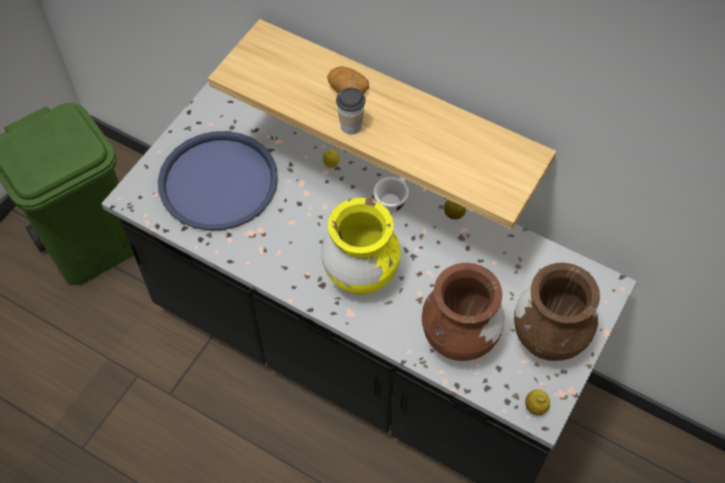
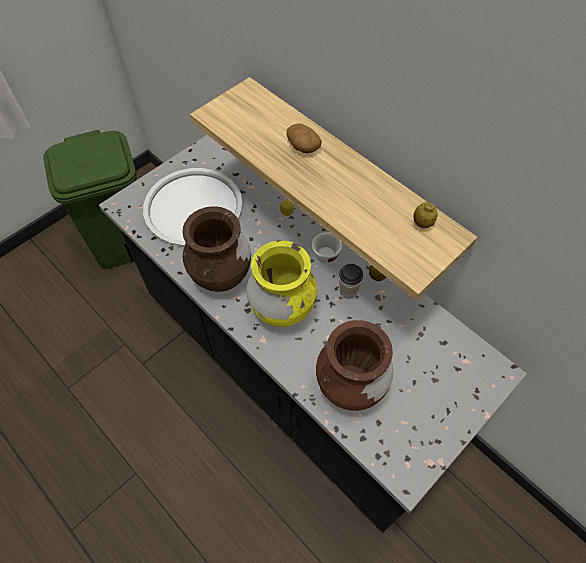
camera: 15 degrees right, 0 degrees up
blue tray [158,131,278,231] -> white tray [143,168,242,246]
cup [336,87,366,134] -> cup moved to [339,264,363,299]
brown vase [514,263,600,361] -> brown vase moved to [182,206,251,292]
lemon [525,389,550,415] -> lemon moved to [413,202,438,228]

